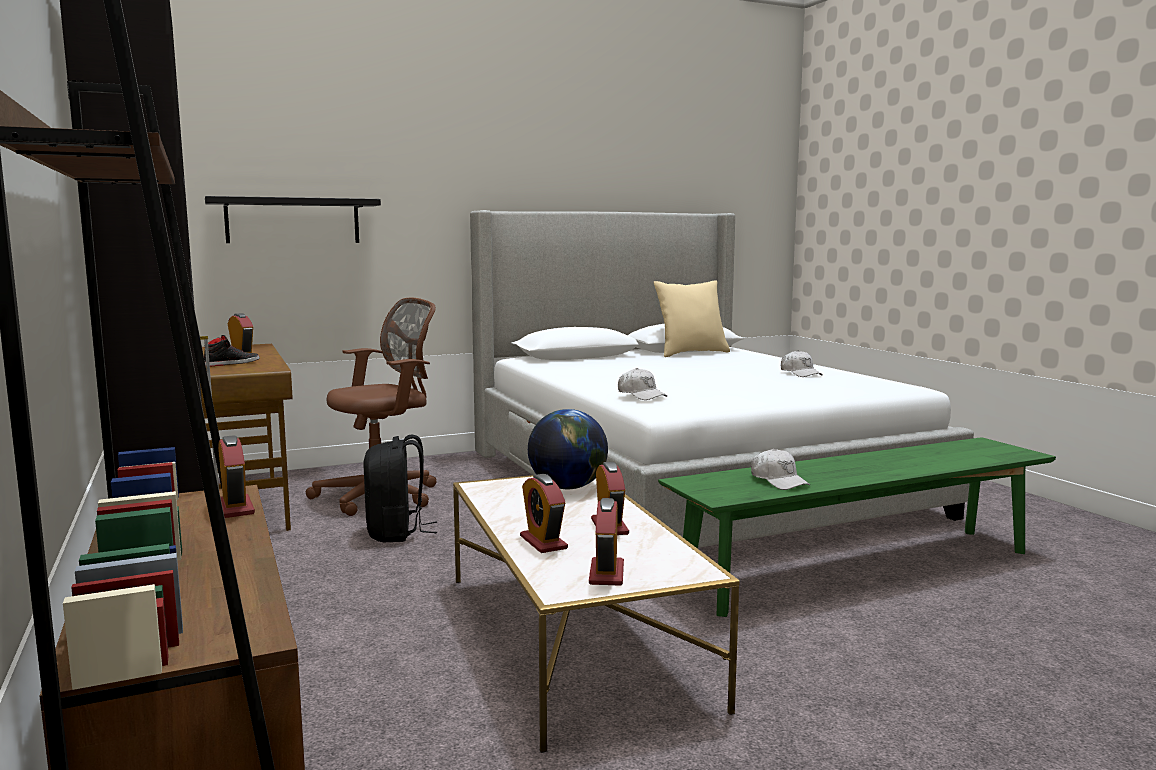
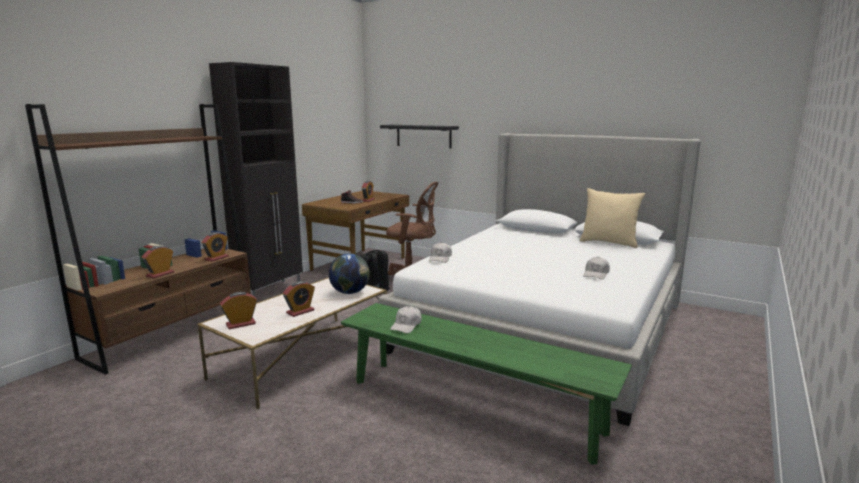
camera: 55 degrees right, 5 degrees up
alarm clock [520,474,568,553] -> alarm clock moved to [142,246,174,278]

